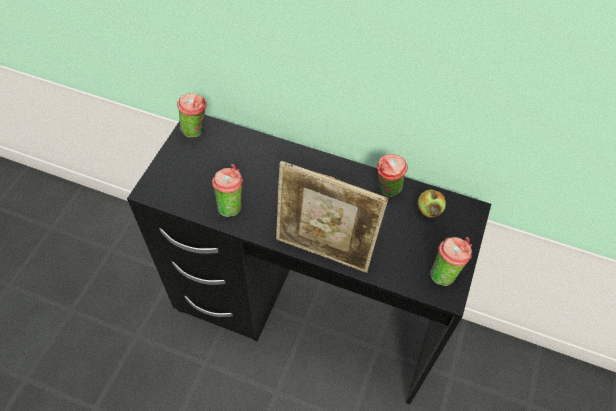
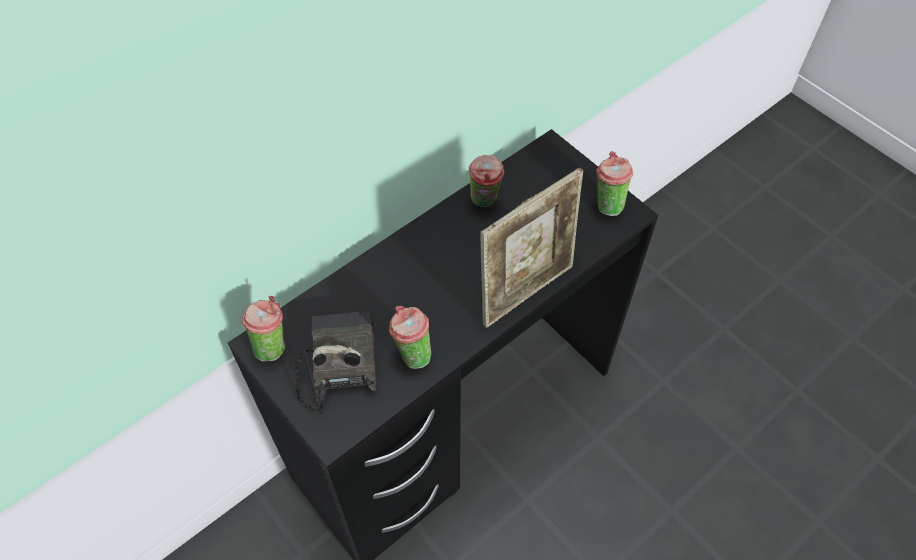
camera: 60 degrees left, 0 degrees up
apple [418,190,446,218] -> none
none -> radio [295,311,376,414]

